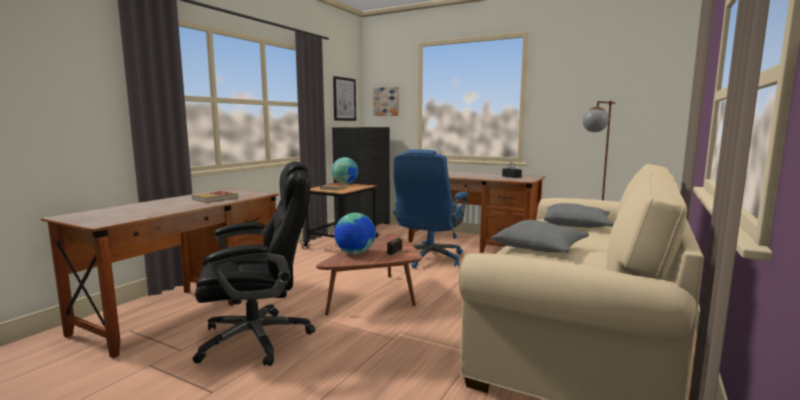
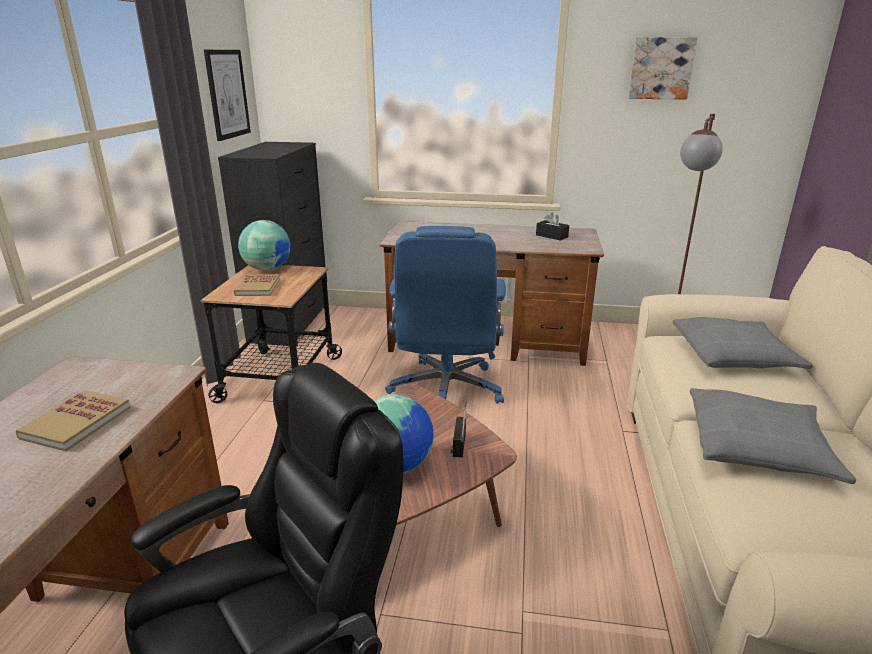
camera: 20 degrees left, 15 degrees up
picture [373,87,399,116] -> picture moved to [628,37,697,100]

